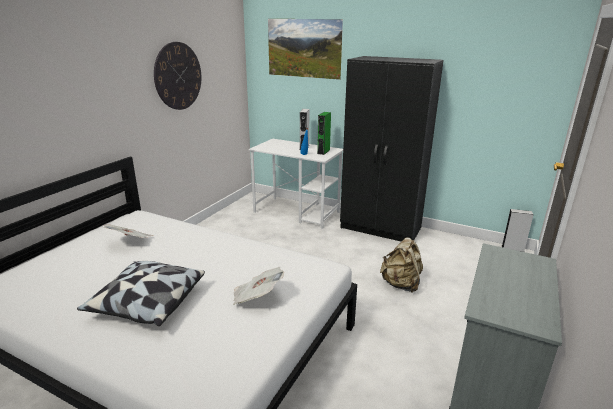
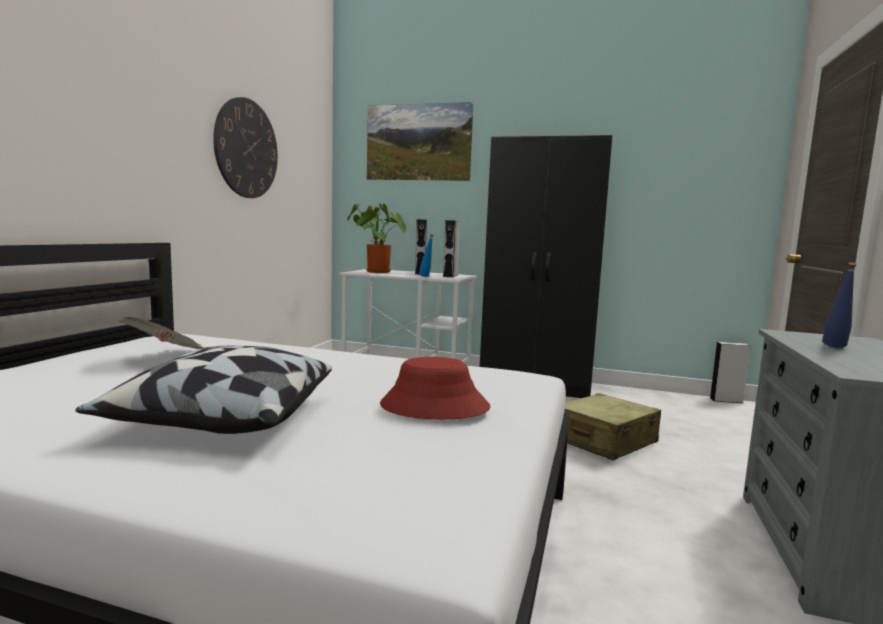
camera: 10 degrees left, 15 degrees down
newspaper [233,267,284,305] -> red hat [380,357,490,420]
green speaker [317,112,331,155] -> grey speaker [443,220,460,277]
beige backpack [380,237,423,293] -> beige suitcase [564,393,661,460]
none -> potted plant [347,203,406,273]
none -> blue bottle [822,262,857,348]

